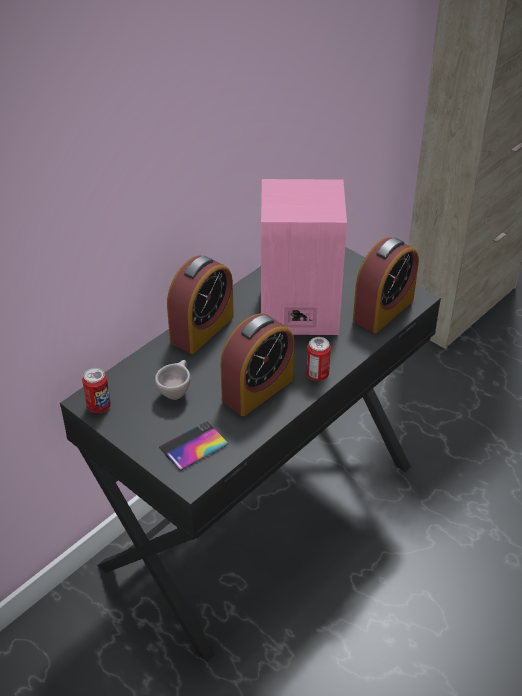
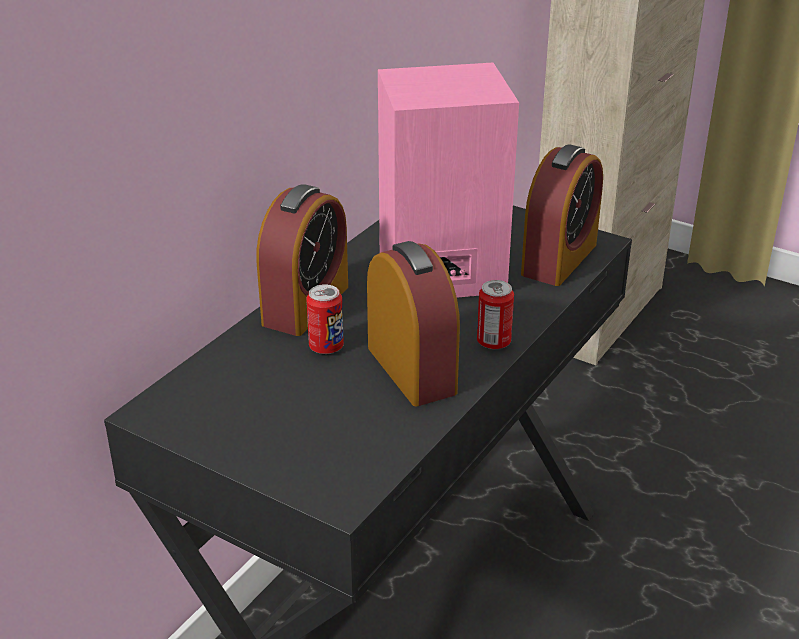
camera: 10 degrees left, 10 degrees down
can [82,368,111,413] -> can moved to [306,284,344,354]
beige cup [155,360,191,400] -> none
phone [159,421,229,471] -> none
alarm clock [220,313,294,416] -> alarm clock turned 60 degrees counterclockwise [367,241,460,406]

